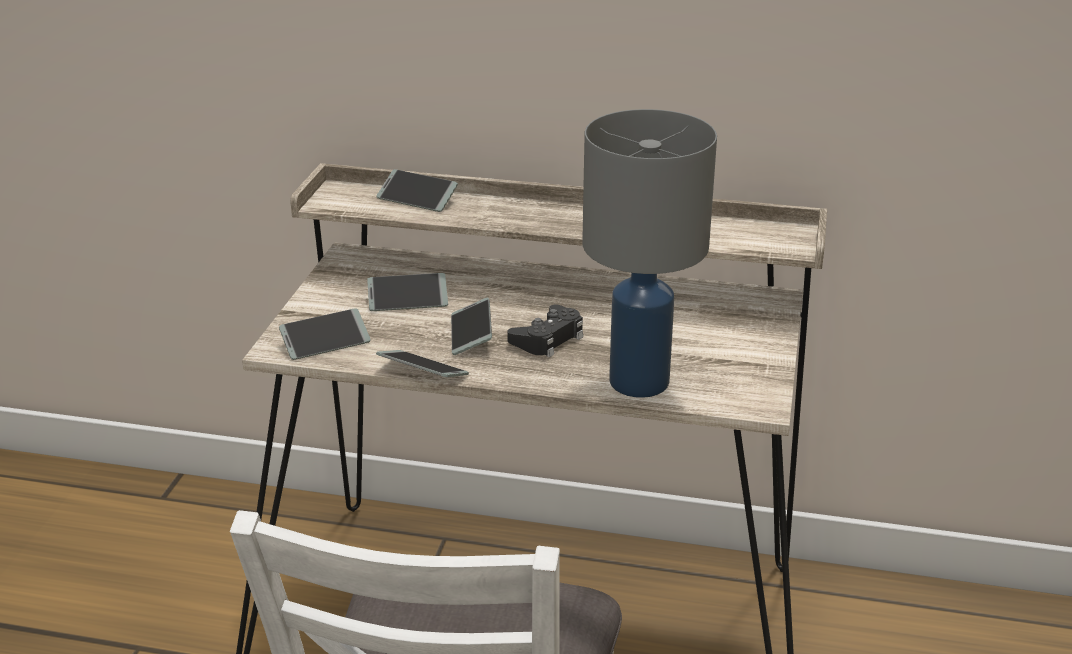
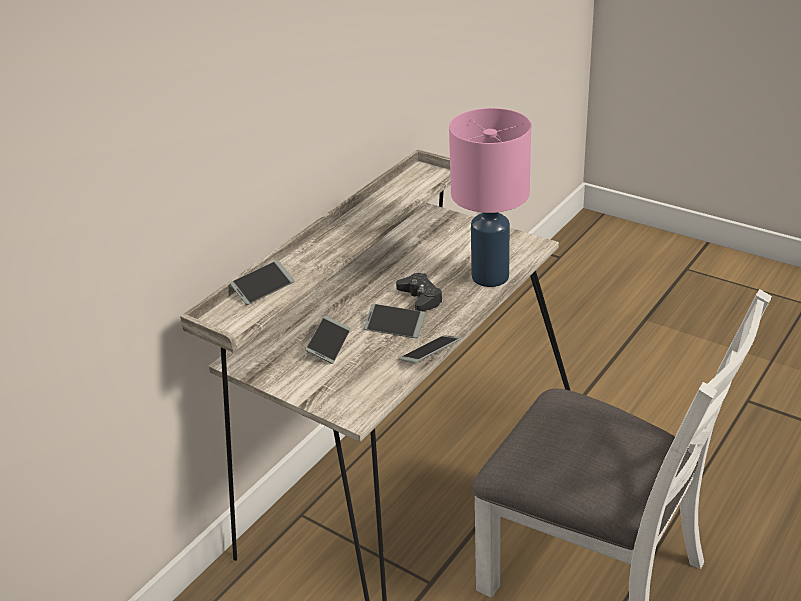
camera: 65 degrees left, 5 degrees up
phone [279,308,371,360] -> none
grey table lamp [583,109,717,398] -> pink table lamp [449,108,531,287]

